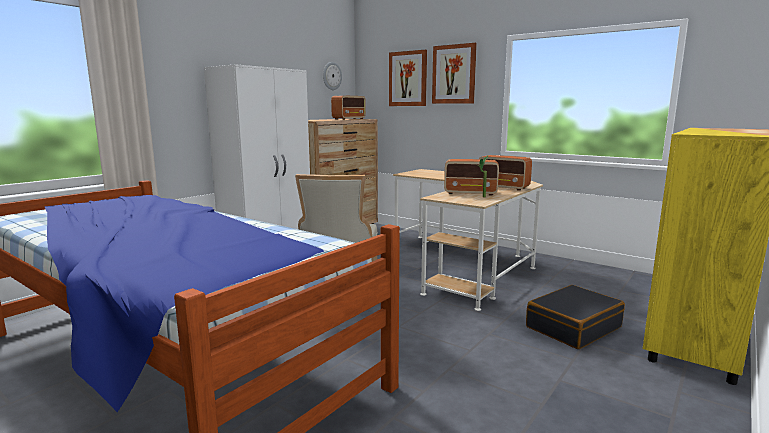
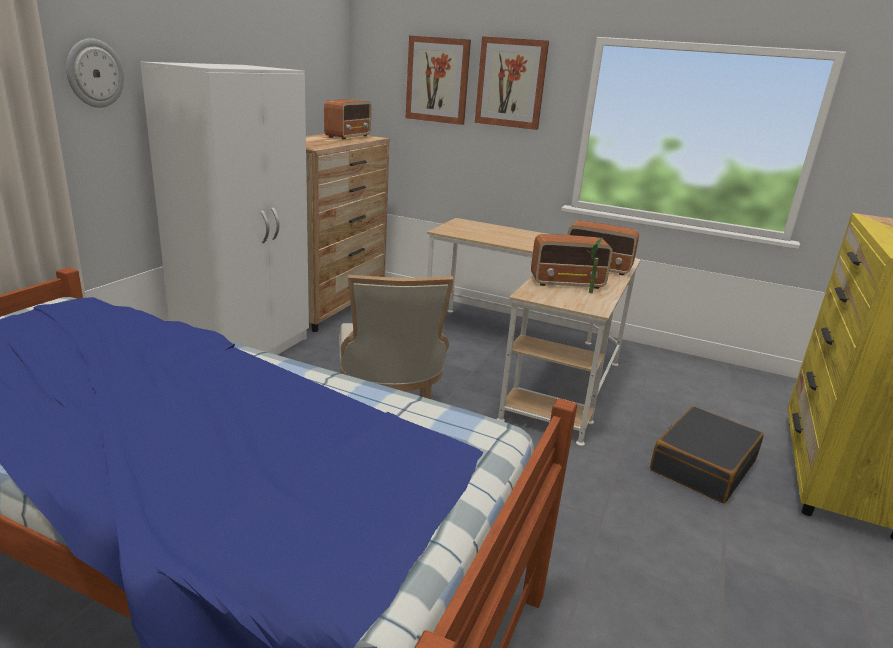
camera: 15 degrees left, 10 degrees up
wall clock [323,62,342,90] -> wall clock moved to [66,38,124,108]

